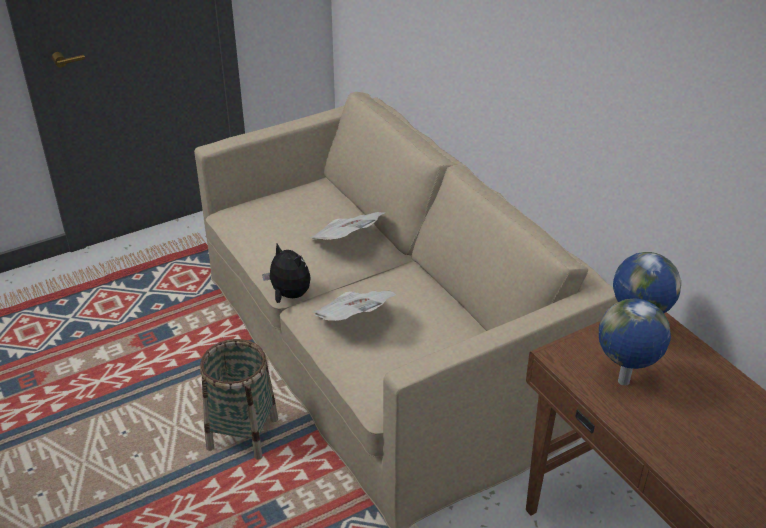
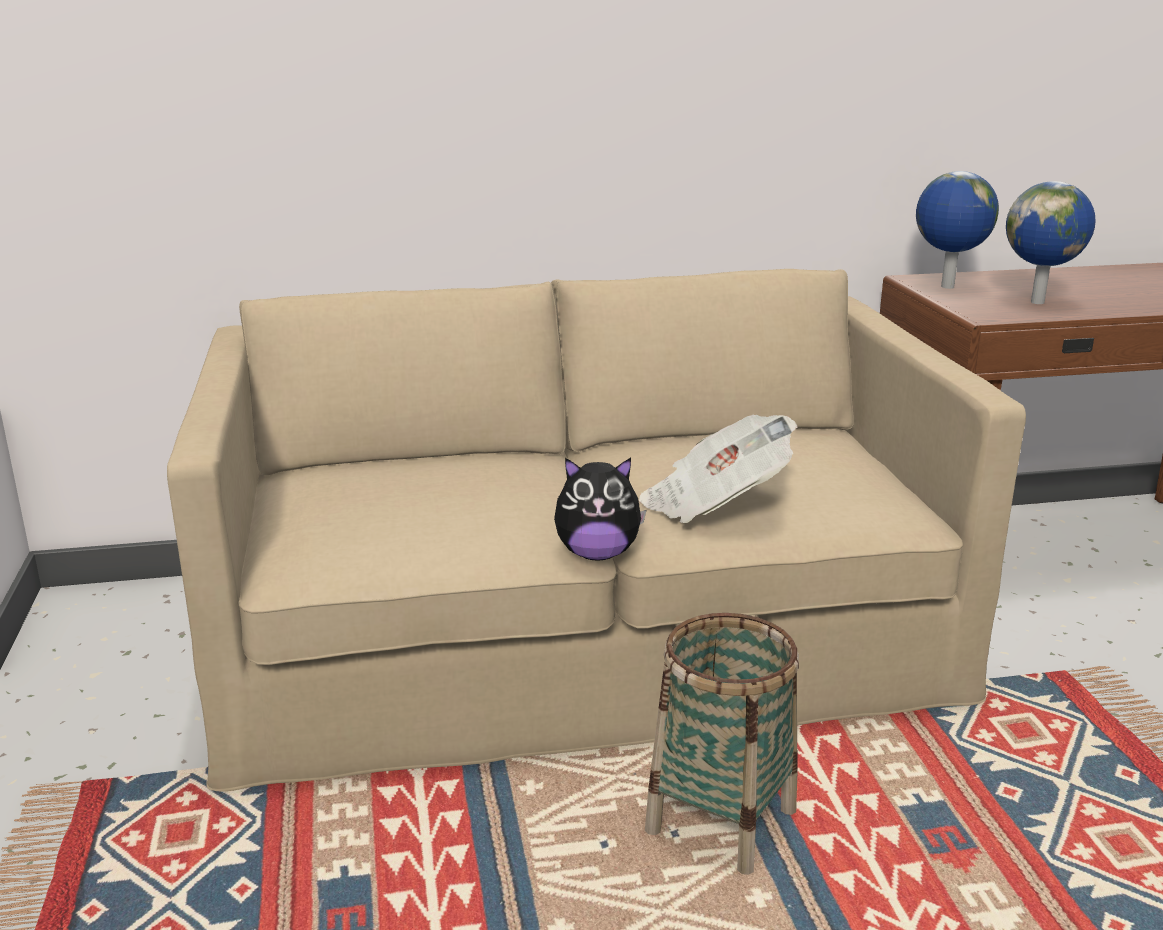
camera: 70 degrees left, 15 degrees down
plush toy [262,244,311,303] -> plush toy turned 150 degrees counterclockwise [554,458,646,561]
newspaper [310,212,384,240] -> none

